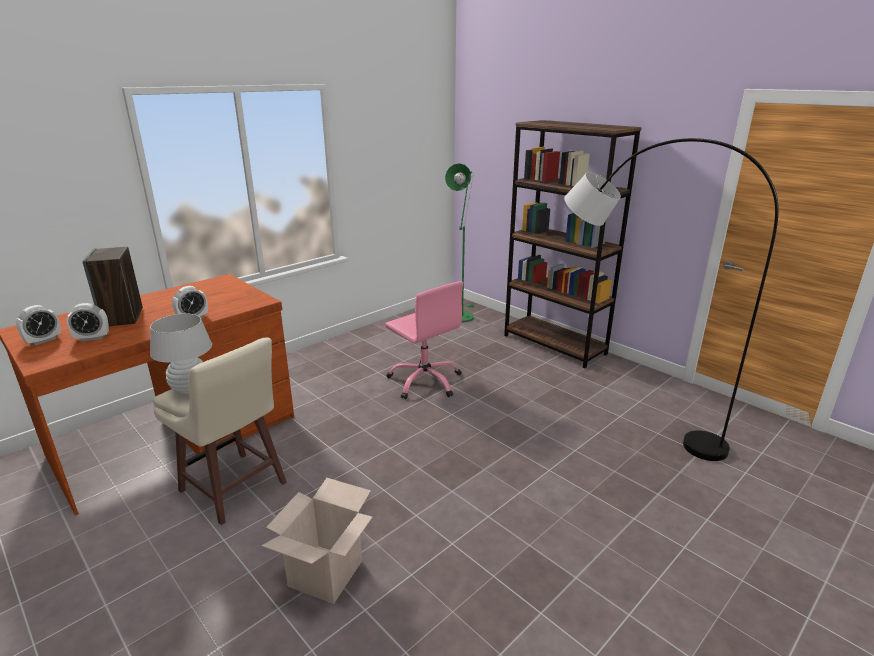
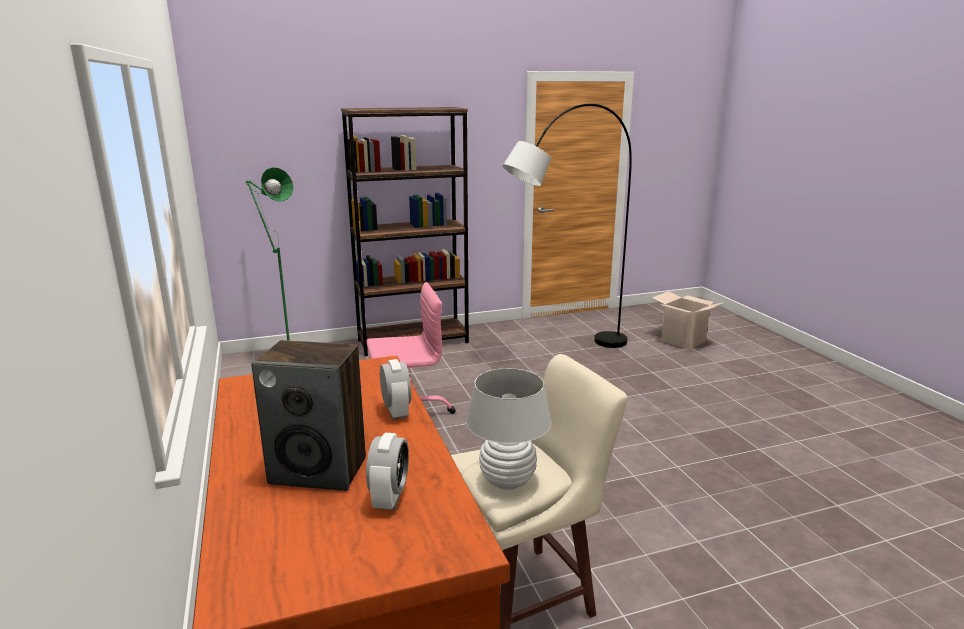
camera: 65 degrees left, 5 degrees down
alarm clock [16,305,61,346] -> none
cardboard box [262,478,372,604] -> cardboard box moved to [652,291,725,350]

